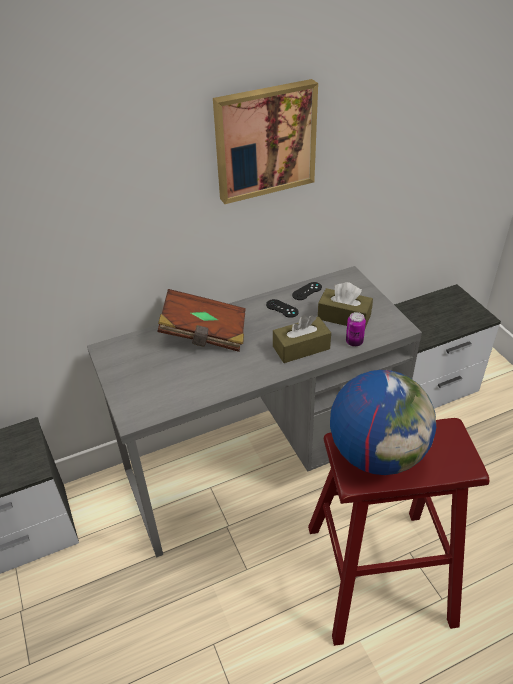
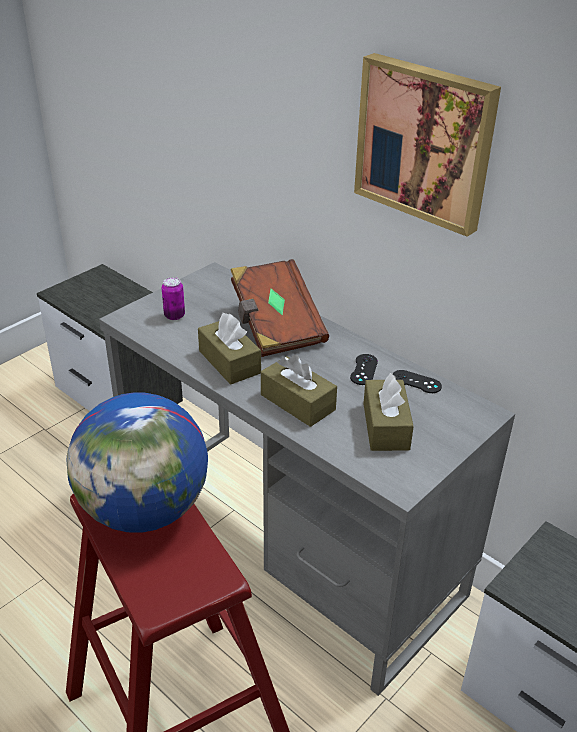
camera: 65 degrees right, 5 degrees down
can [346,312,366,347] -> can moved to [162,277,185,320]
none -> brown tissue box [198,313,261,385]

